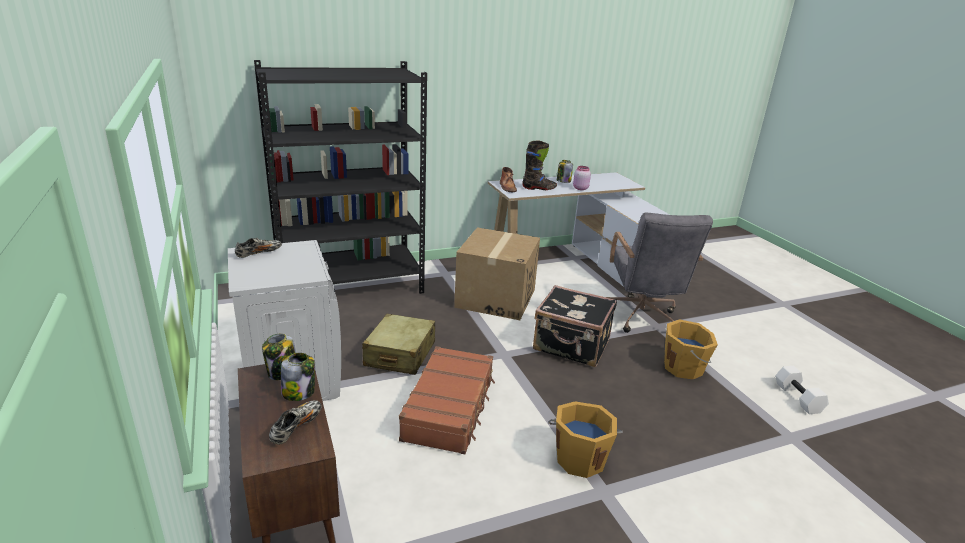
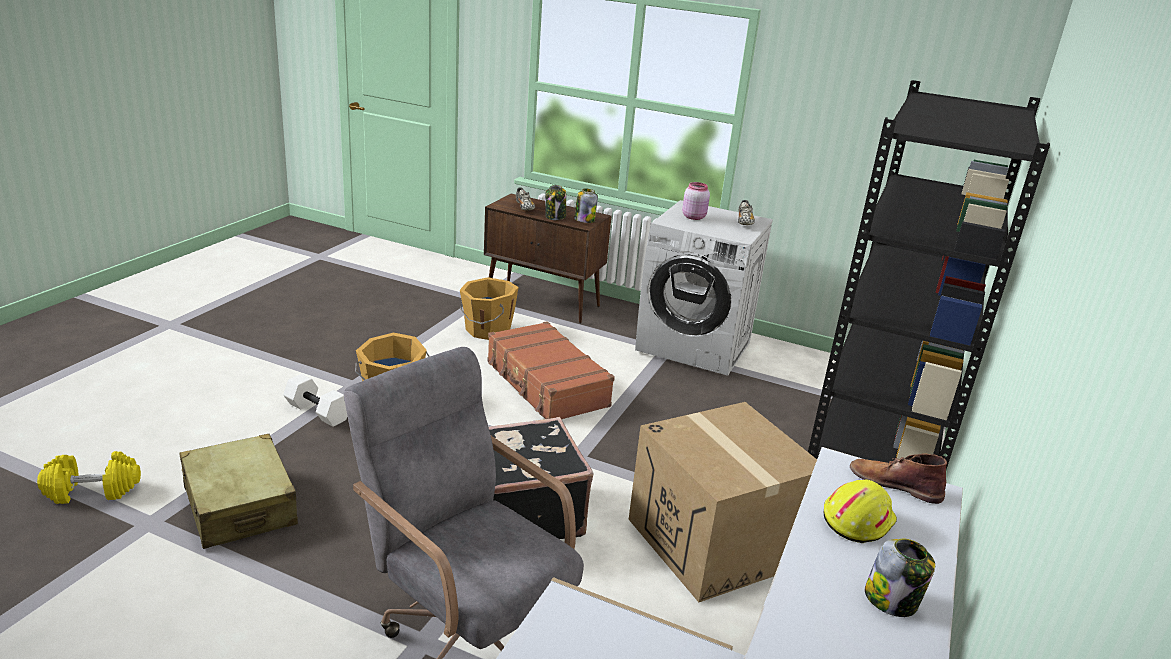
camera: 135 degrees right, 0 degrees up
beige suitcase [362,314,435,375] -> beige suitcase moved to [179,434,298,549]
black boot [522,141,557,190] -> yellow hard hat [824,479,897,543]
pink jar [573,166,591,190] -> pink jar moved to [682,182,710,220]
orange bucket [664,319,718,380] -> orange bucket moved to [460,277,518,340]
white dumbbell [775,366,829,414] -> white dumbbell moved to [283,374,347,427]
none -> yellow dumbbell [37,451,141,504]

